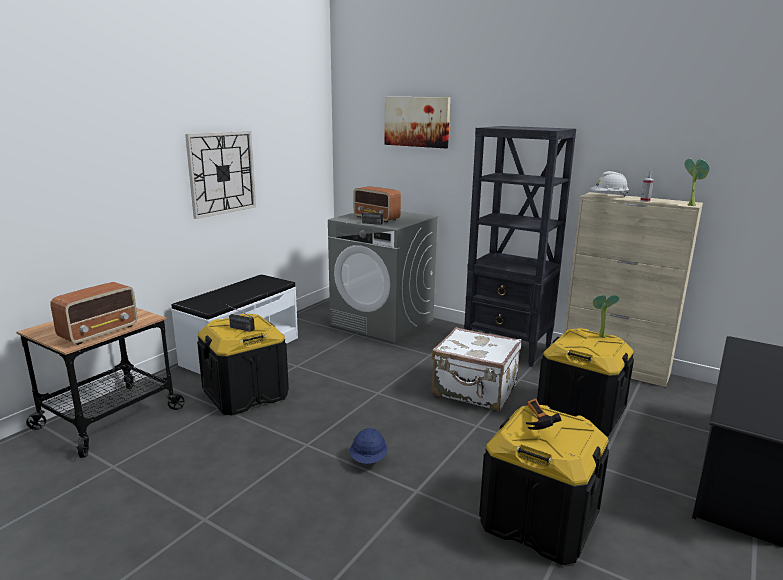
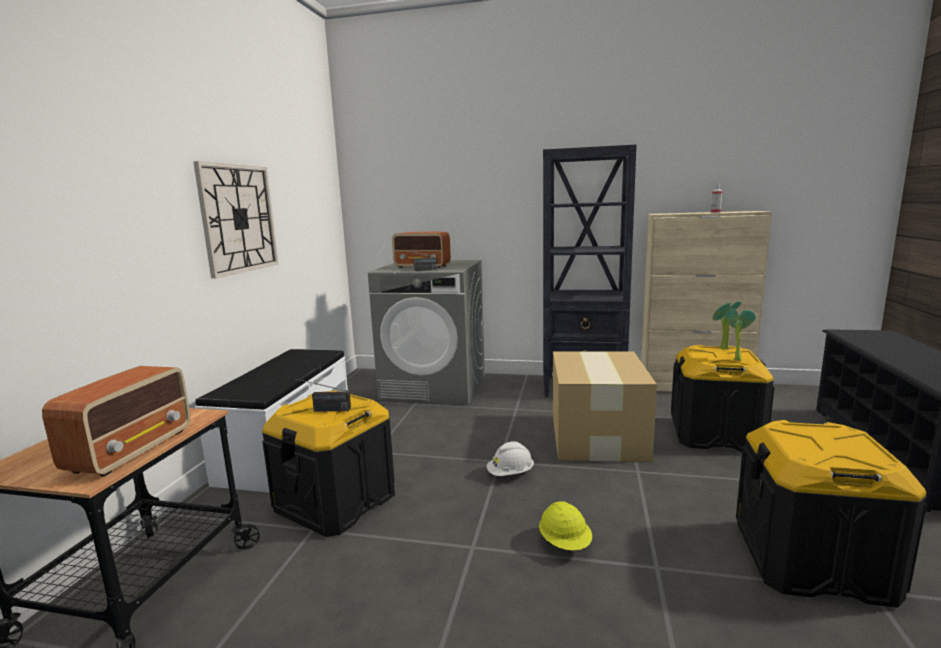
camera: 20 degrees left, 5 degrees down
blue hard hat [350,428,387,464] -> yellow hard hat [539,501,592,550]
picture [384,97,450,148] -> none
white suitcase [432,327,522,411] -> cardboard box [553,351,657,462]
hammer [526,399,562,430] -> none
white hard hat [590,171,629,197] -> white hard hat moved to [487,441,534,476]
potted plant [685,158,710,206] -> potted plant moved to [725,309,756,361]

